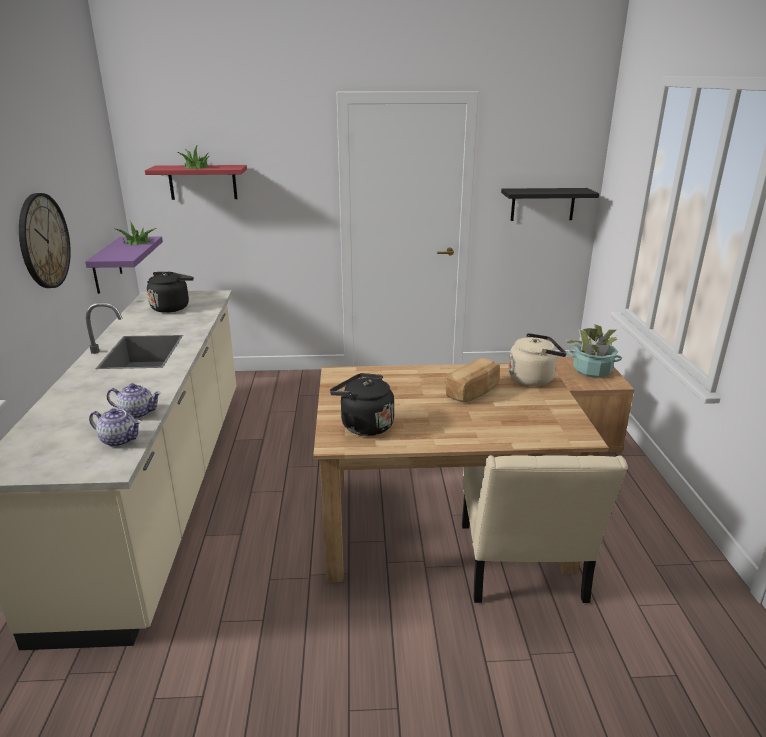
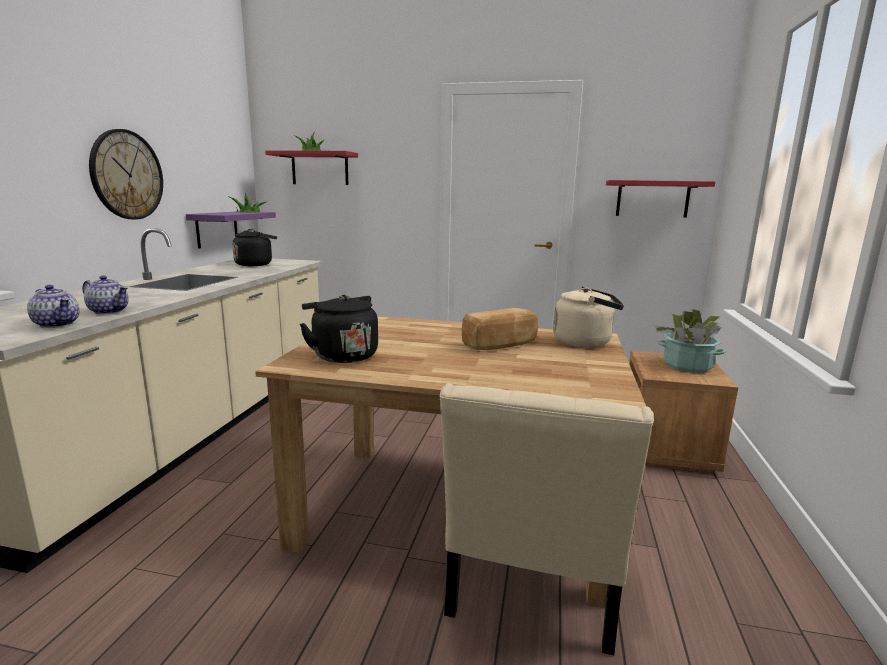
camera: 15 degrees right, 10 degrees down
black shelf [501,188,599,221] -> red shelf [606,180,715,218]

